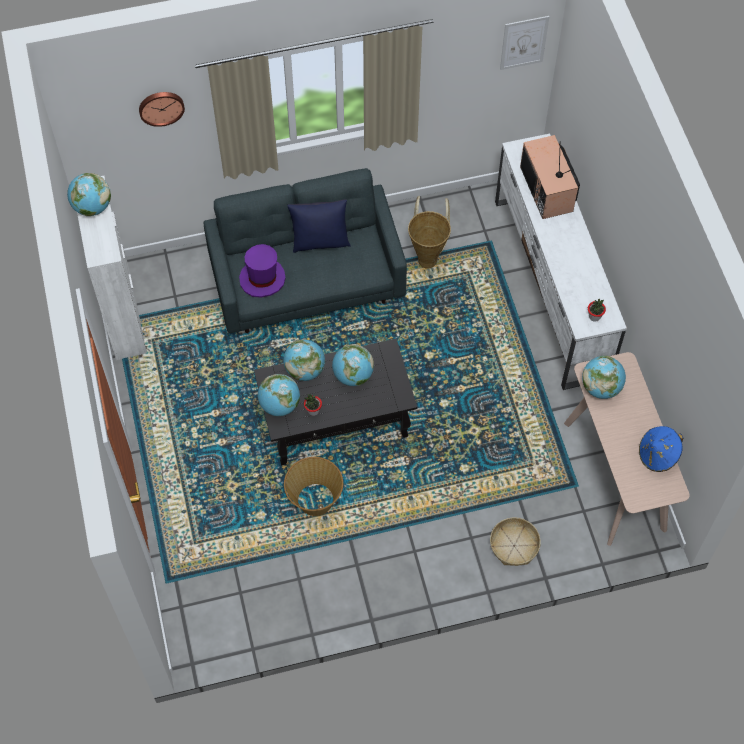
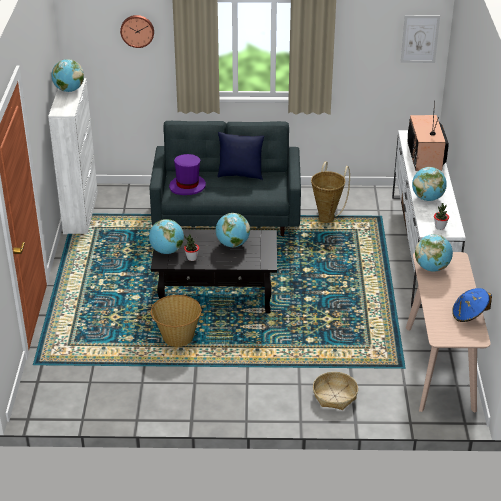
camera: 15 degrees right, 25 degrees down
globe [284,340,325,381] -> globe moved to [412,167,447,201]

